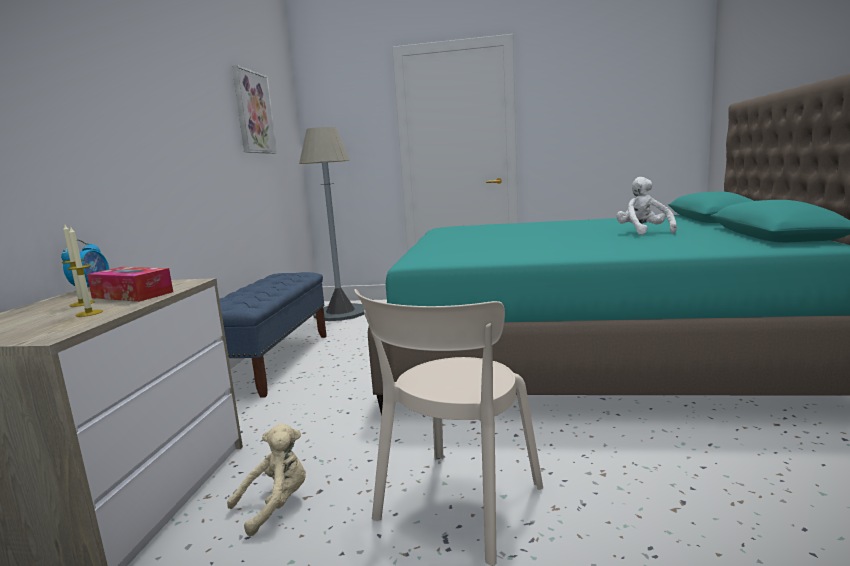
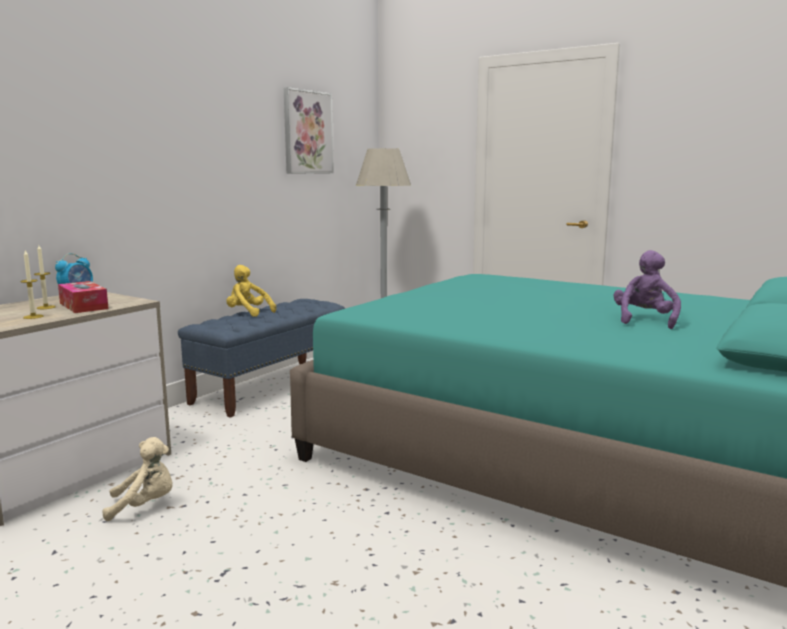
camera: 25 degrees right, 0 degrees up
beige chair [354,289,543,566] -> none
white plush toy [616,177,677,235] -> purple plush toy [613,250,681,329]
none -> yellow plush toy [226,265,276,317]

